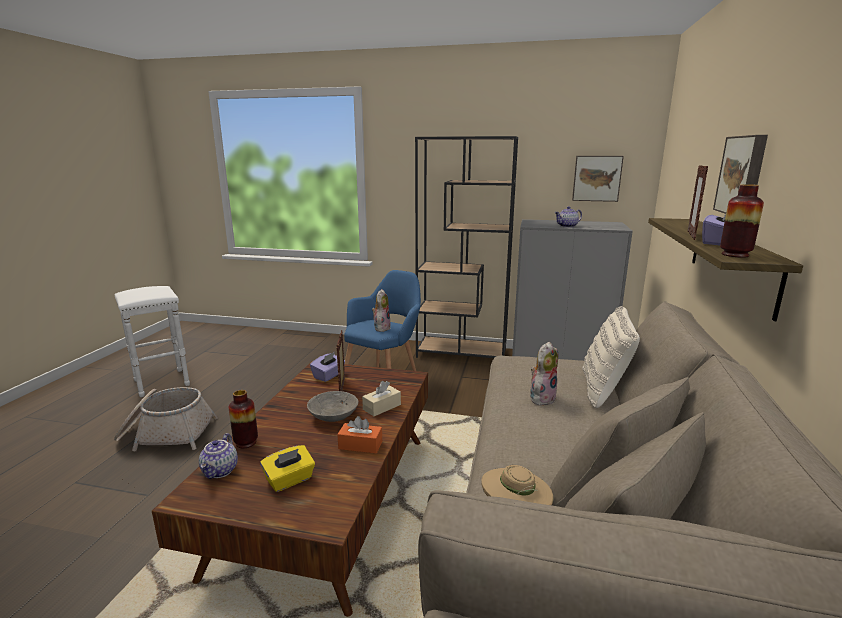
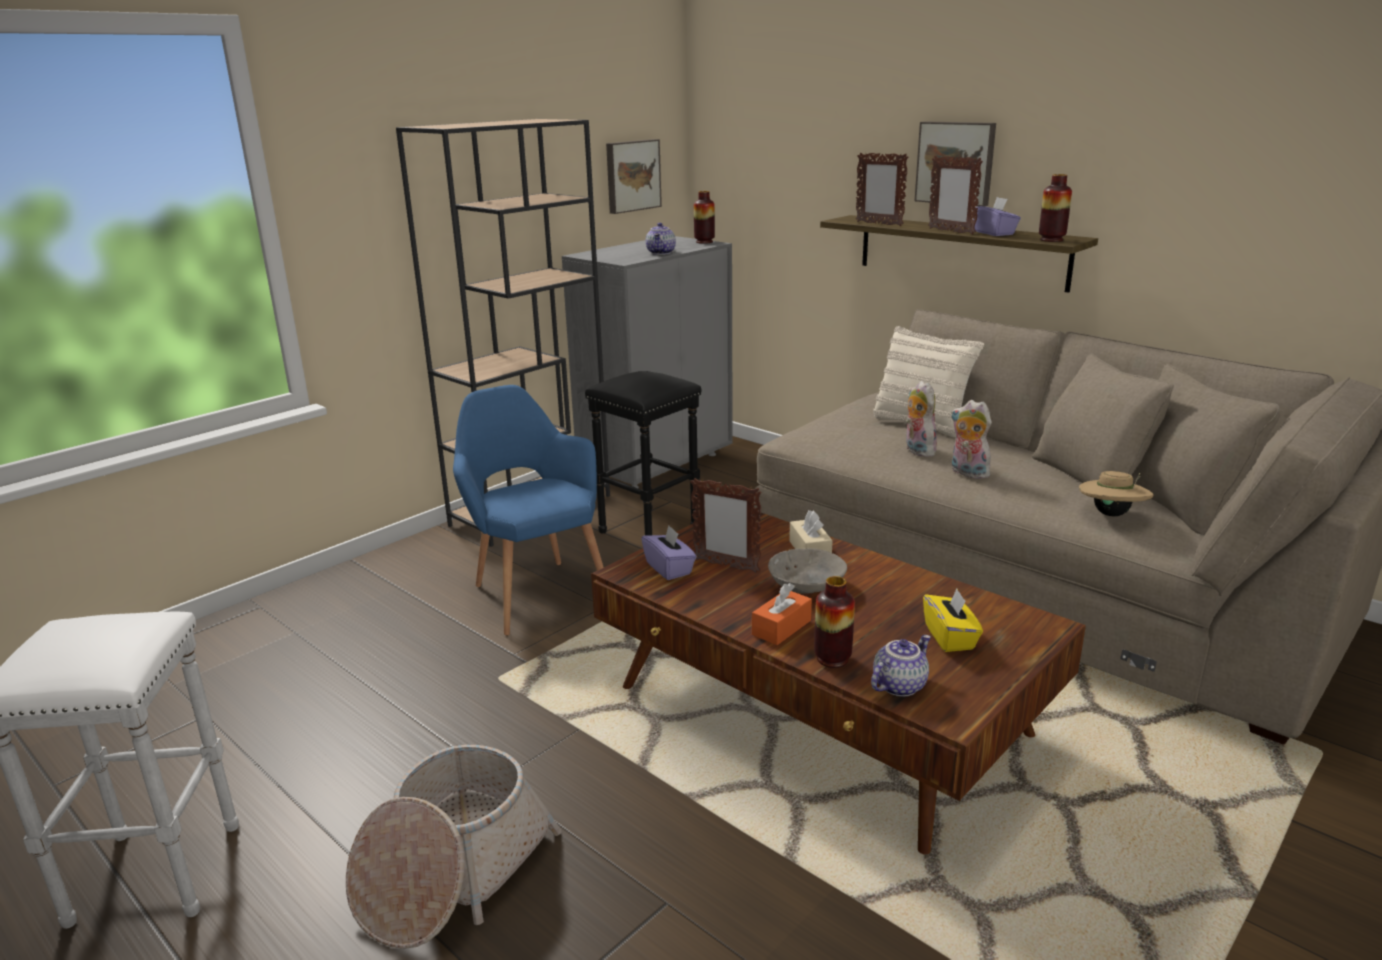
camera: 60 degrees left, 5 degrees up
teapot [199,433,238,479] -> teapot turned 75 degrees counterclockwise [871,635,931,696]
orange tissue box [337,416,382,454] -> orange tissue box moved to [752,583,812,645]
plush toy [372,289,390,332] -> plush toy moved to [951,400,992,479]
none -> black stool [585,371,701,536]
none -> vase [694,191,715,244]
none -> picture frame [856,153,908,226]

